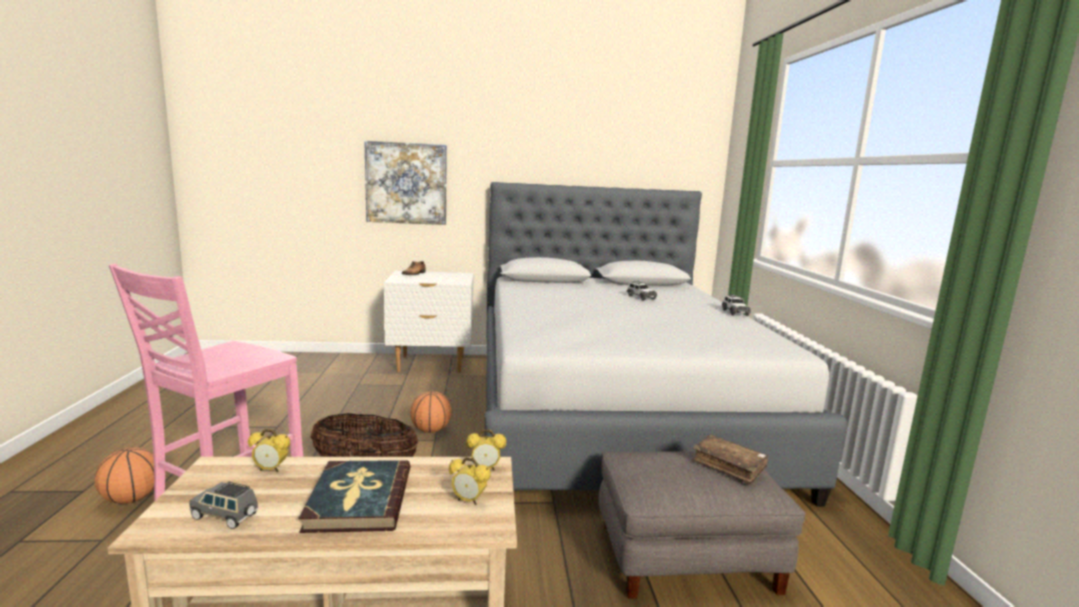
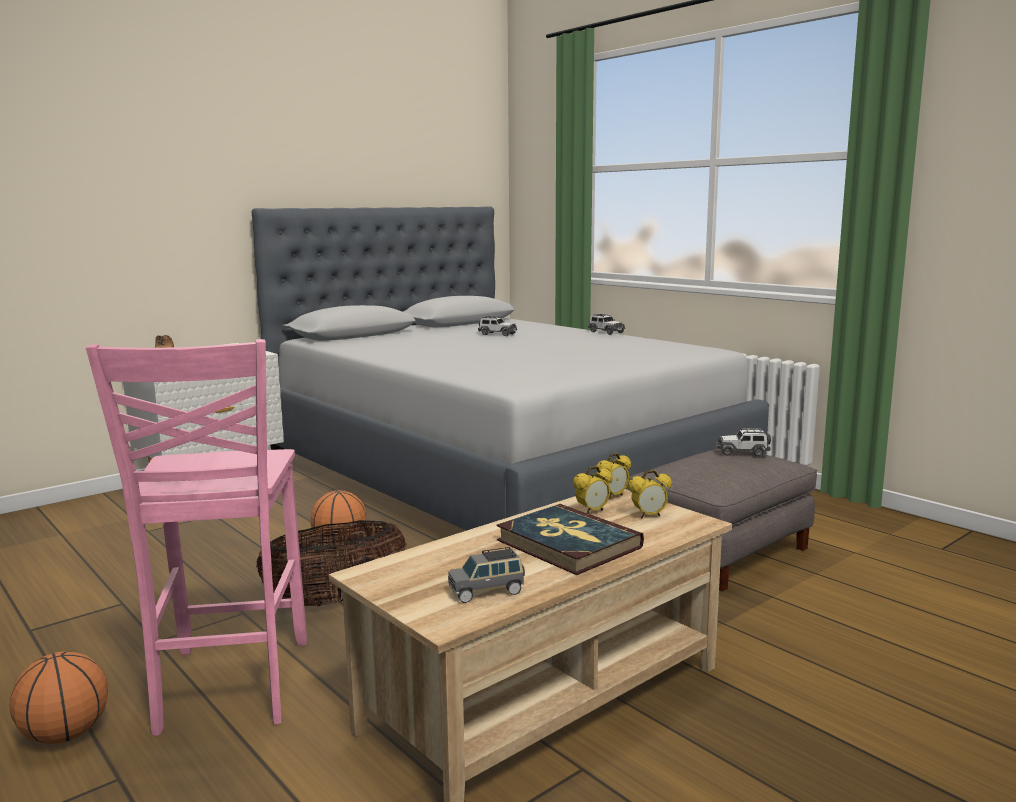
camera: 35 degrees left, 0 degrees up
alarm clock [248,429,290,472] -> alarm clock moved to [573,465,613,513]
picture [364,141,447,225] -> none
brown book [691,435,768,485] -> toy car [716,428,771,456]

